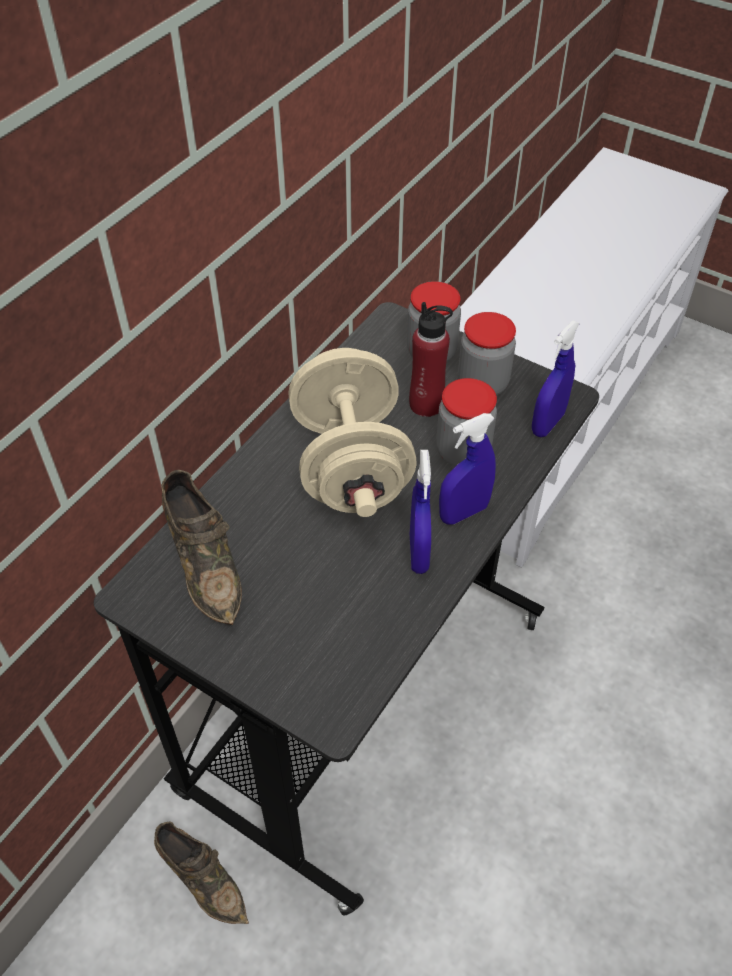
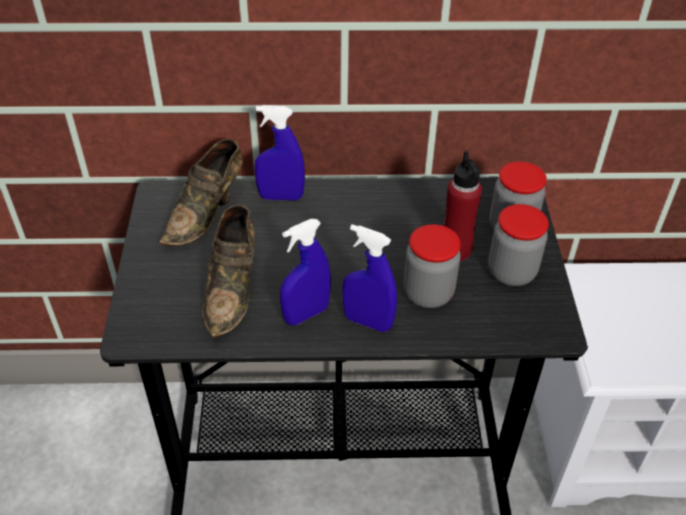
camera: 55 degrees right, 5 degrees down
brown shoe [154,822,249,924] -> brown shoe moved to [202,204,255,338]
beige dumbbell [288,348,417,517] -> none
blue spray bottle [532,320,580,437] -> blue spray bottle moved to [254,105,305,201]

